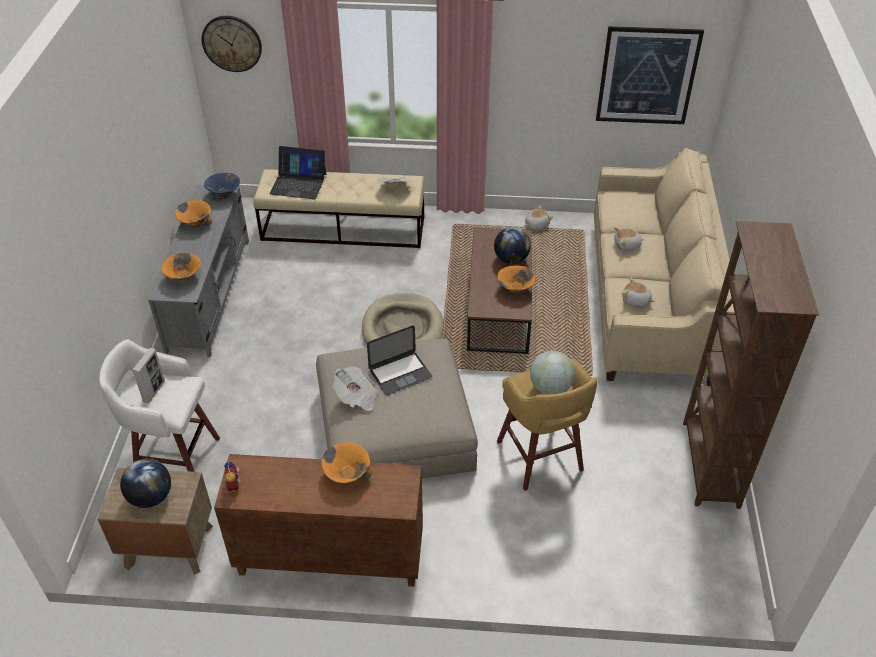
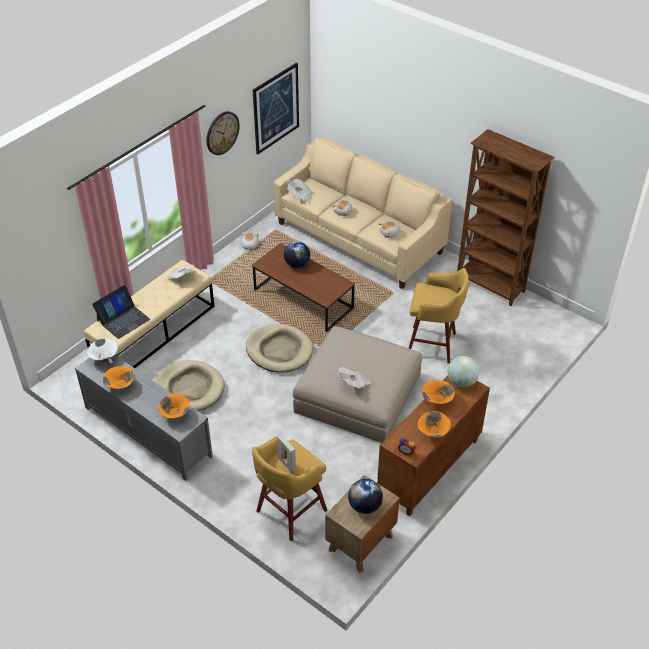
camera: 55 degrees left, 0 degrees up
white stool [99,339,220,472] -> yellow stool [252,435,327,541]
wall clock [202,16,262,72] -> wall clock moved to [207,111,239,155]
blue bowl [204,173,240,202] -> white bowl [87,339,118,365]
laptop [367,325,432,395] -> none
orange bowl [497,265,535,293] -> orange bowl moved to [418,411,451,438]
globe [530,351,575,395] -> globe moved to [447,356,480,388]
none -> beige dog bed [155,360,225,411]
none -> newspaper [287,179,312,202]

